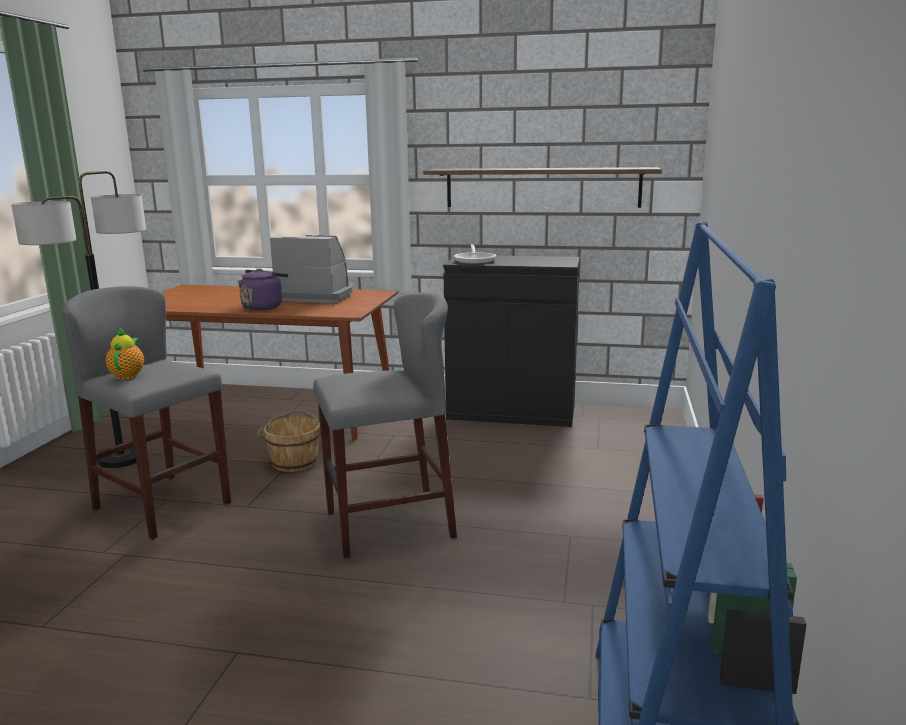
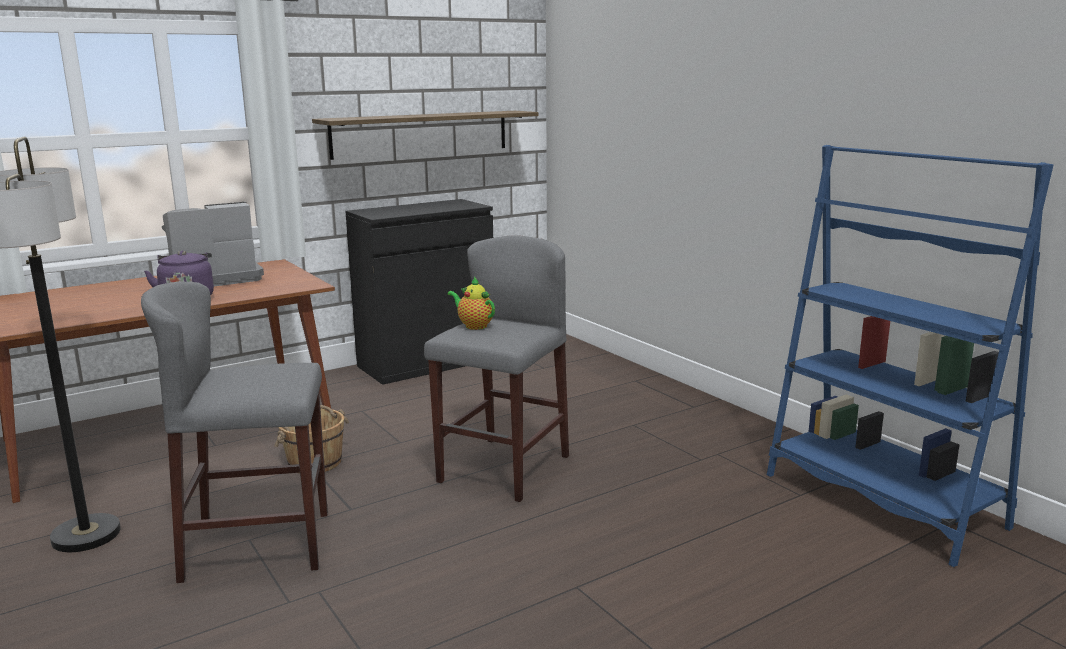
camera: 45 degrees left, 0 degrees up
teapot [105,327,144,379] -> teapot moved to [447,277,495,330]
frying pan [454,244,496,264] -> none

